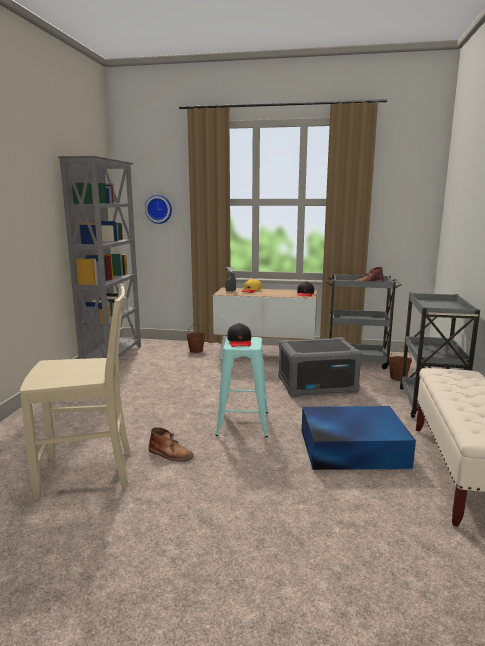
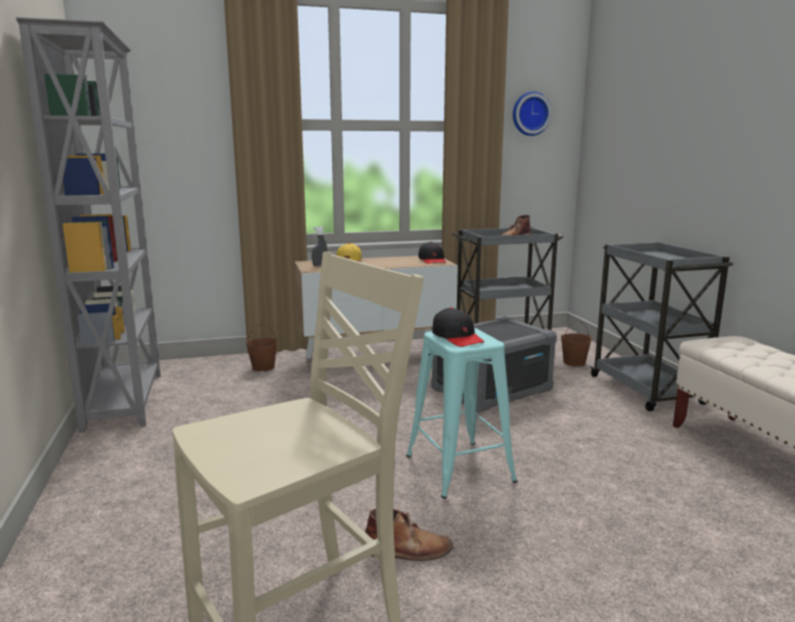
camera: 25 degrees left, 0 degrees up
wall clock [145,195,172,224] -> wall clock moved to [513,91,552,136]
blue storage box [302,406,416,470] -> none

